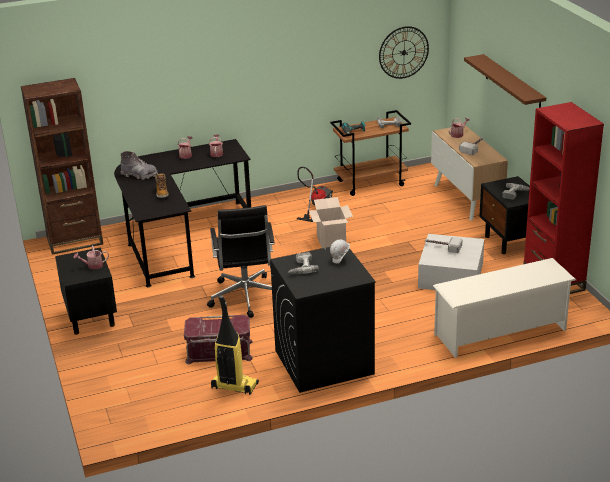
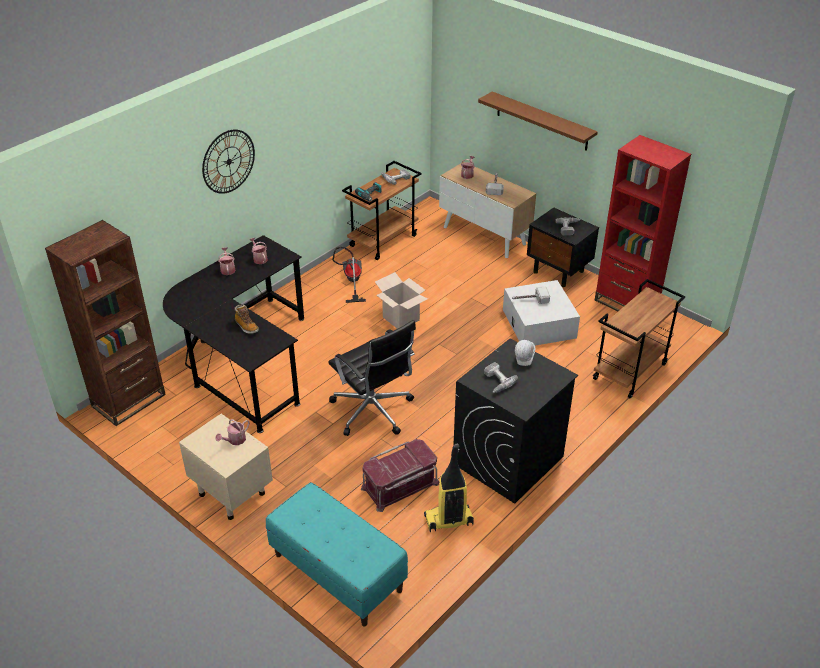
camera: 30 degrees left, 10 degrees up
black nightstand [55,247,117,335] -> beige nightstand [179,413,273,520]
grey boot [120,151,158,180] -> none
wall clock [379,26,429,79] -> wall clock moved to [202,129,255,194]
white shoe rack [433,258,576,358] -> brown cart [592,279,686,398]
none -> turquoise bench [266,482,408,626]

